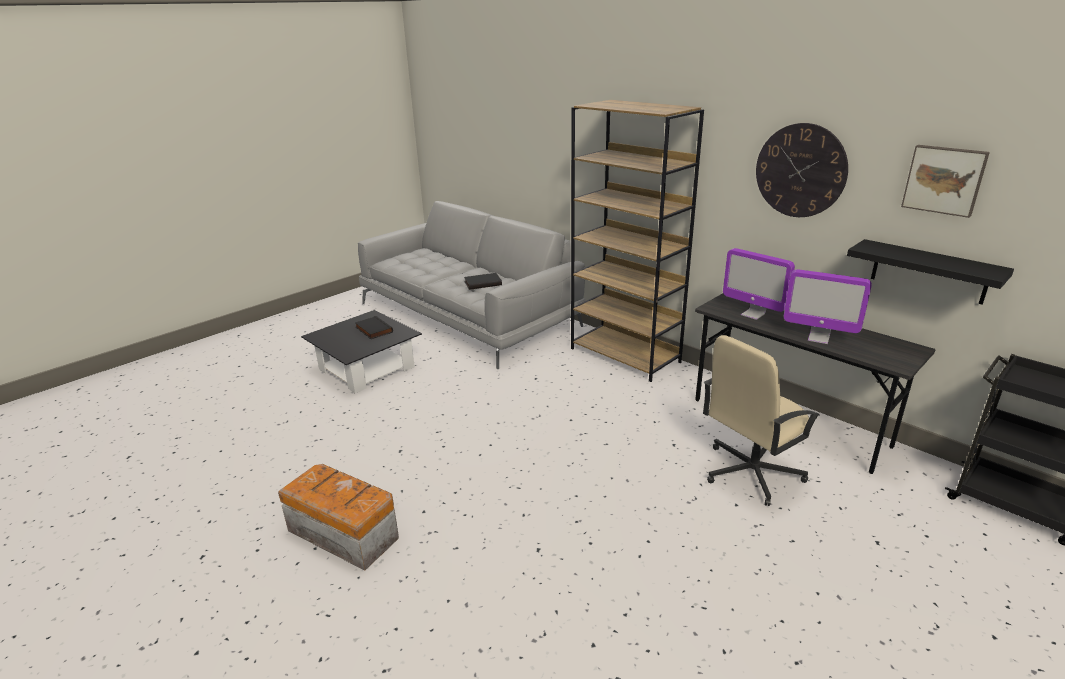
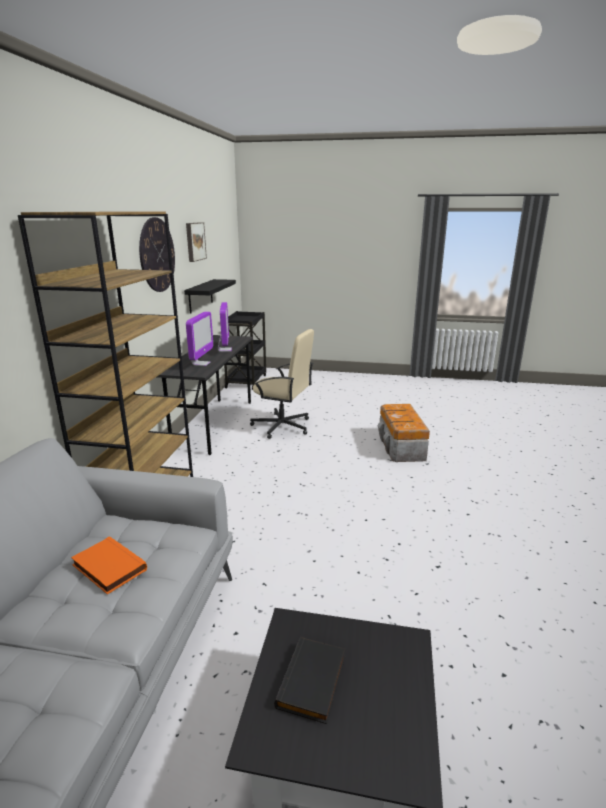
camera: 125 degrees left, 5 degrees down
storage box [278,464,399,571] -> storage box moved to [378,404,430,462]
black book [464,273,502,290] -> orange book [71,536,147,595]

